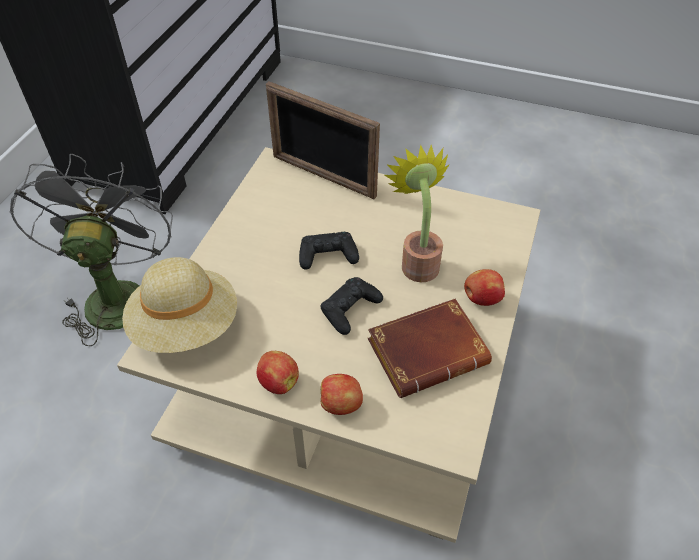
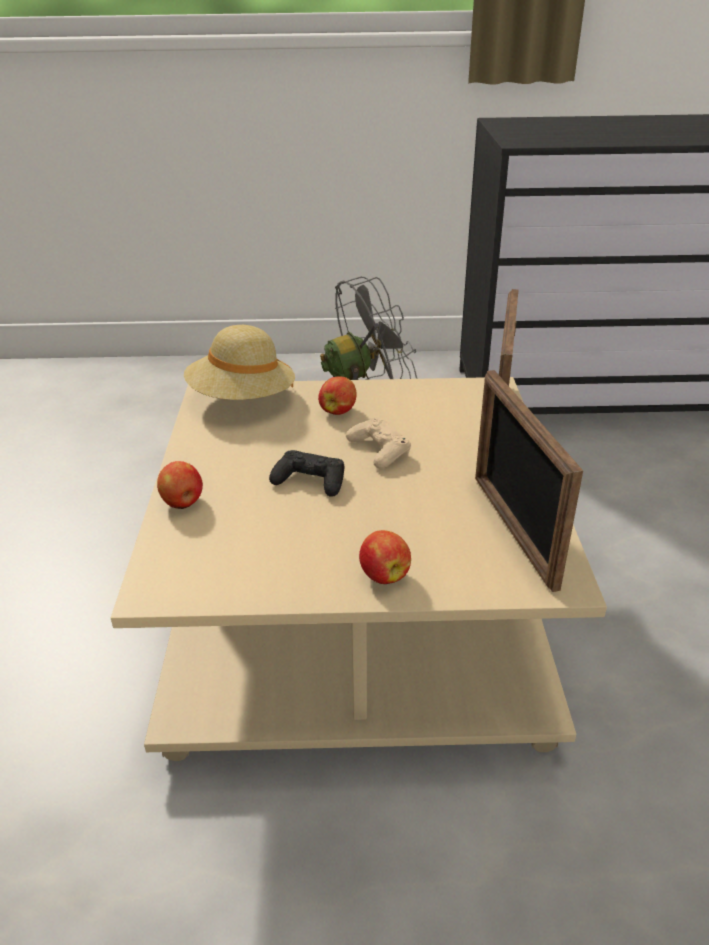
camera: 70 degrees right, 15 degrees down
apple [257,351,299,394] -> apple moved to [318,376,357,415]
black game controller [299,232,359,270] -> beige game controller [346,417,411,469]
brown book [367,299,492,398] -> none
potted plant [385,144,450,282] -> none
none -> picture frame [475,370,583,592]

